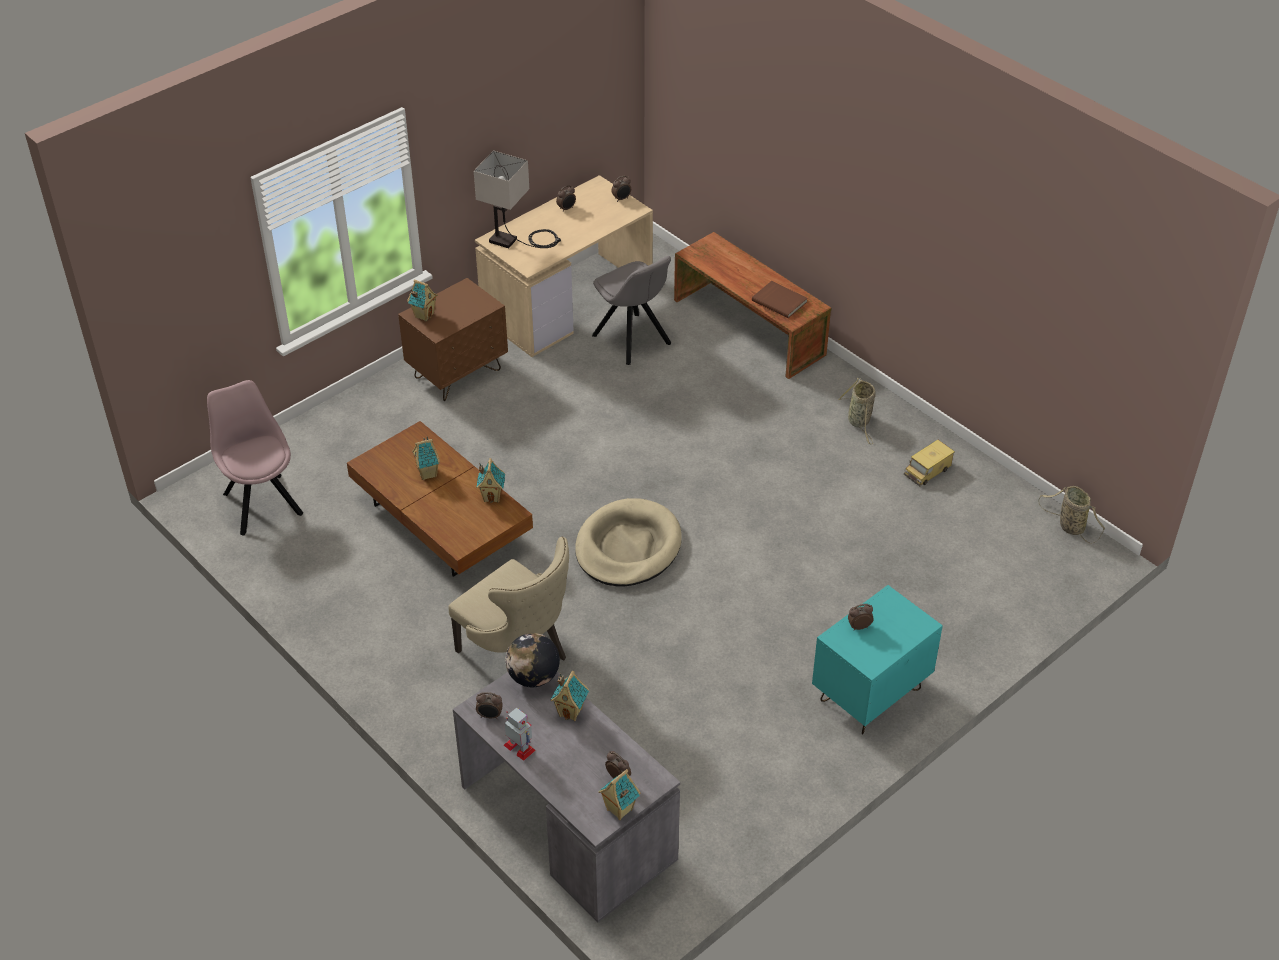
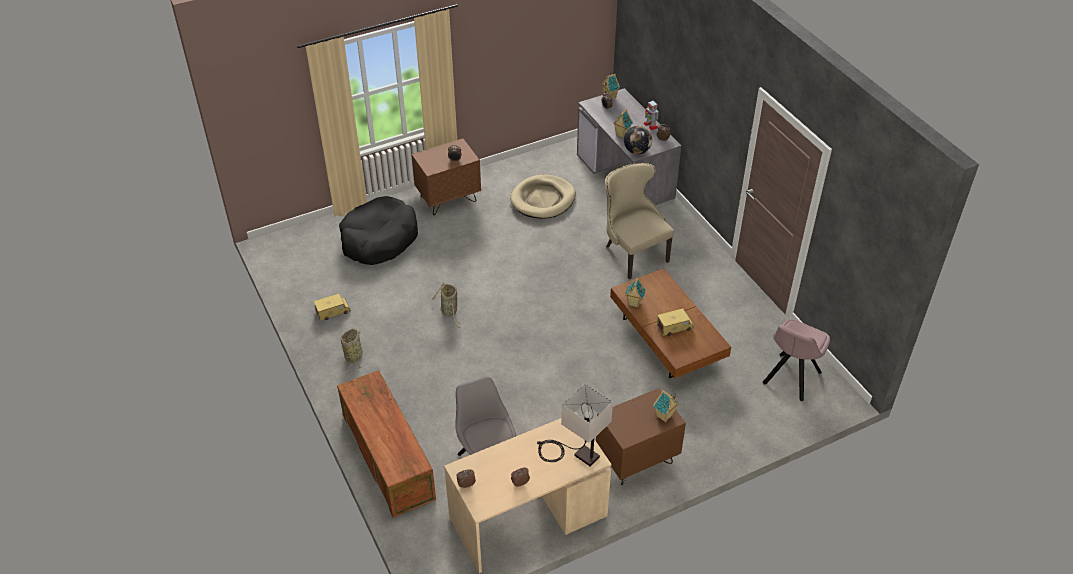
camera: 165 degrees left, 0 degrees up
pink chair [207,380,303,535] -> pink chair turned 45 degrees clockwise [763,319,830,401]
toy house [412,437,440,480] -> toy truck [657,308,694,336]
beige dog bed [575,498,682,586] -> beige dog bed moved to [510,175,575,219]
brown book [752,281,808,318] -> none
turquoise nightstand [812,585,943,734] -> brown nightstand [412,139,481,215]
basket [1038,486,1105,544] -> basket moved to [433,283,462,328]
none -> black dog bed [339,196,418,265]

